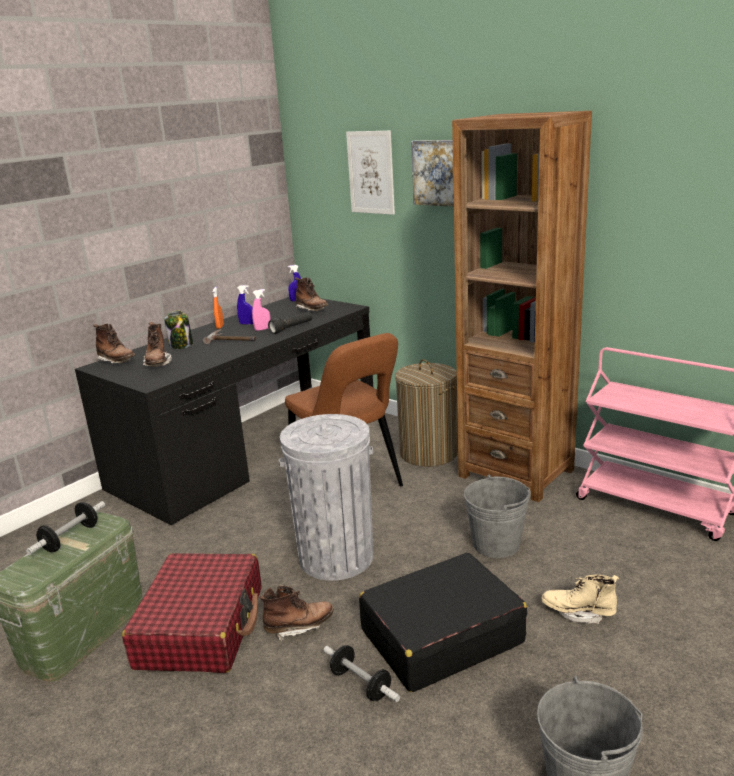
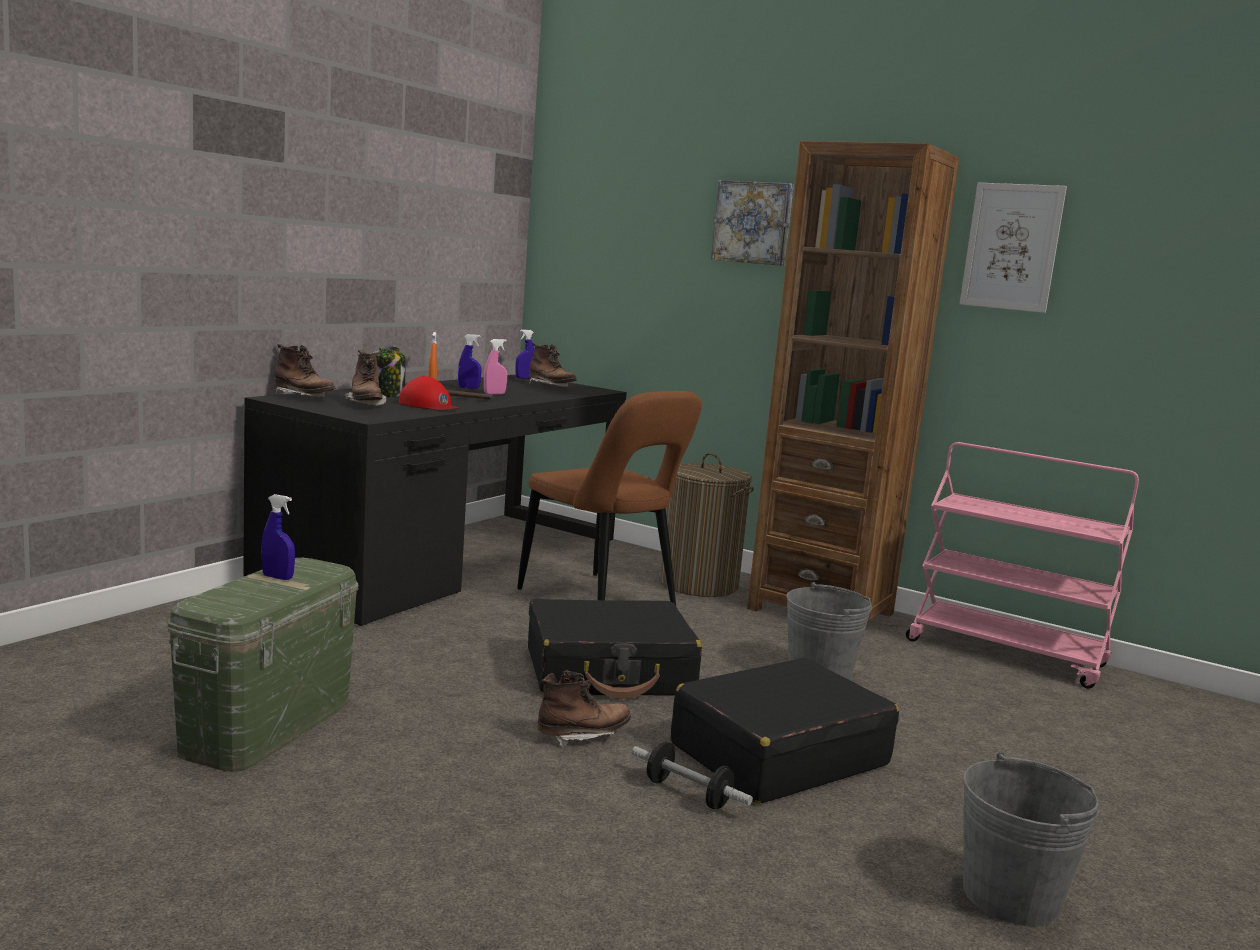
camera: 10 degrees left, 10 degrees down
dumbbell [26,501,105,555] -> blue spray bottle [261,494,295,580]
red suitcase [122,553,261,673] -> none
black flashlight [268,312,312,334] -> none
grey trash can [279,414,374,581] -> black suitcase [528,599,702,699]
picture [346,131,395,215] -> picture moved to [959,183,1067,313]
beige boot [542,575,619,624] -> none
none -> red cap [399,376,460,411]

